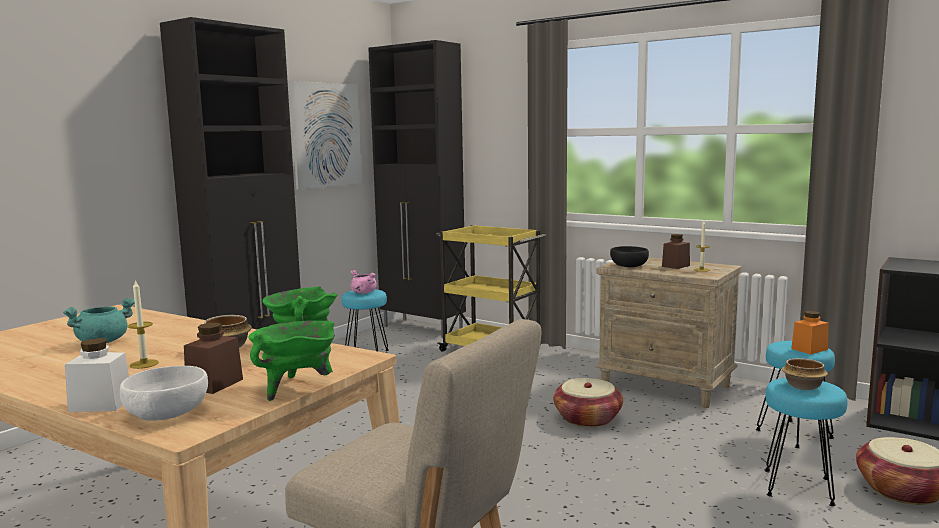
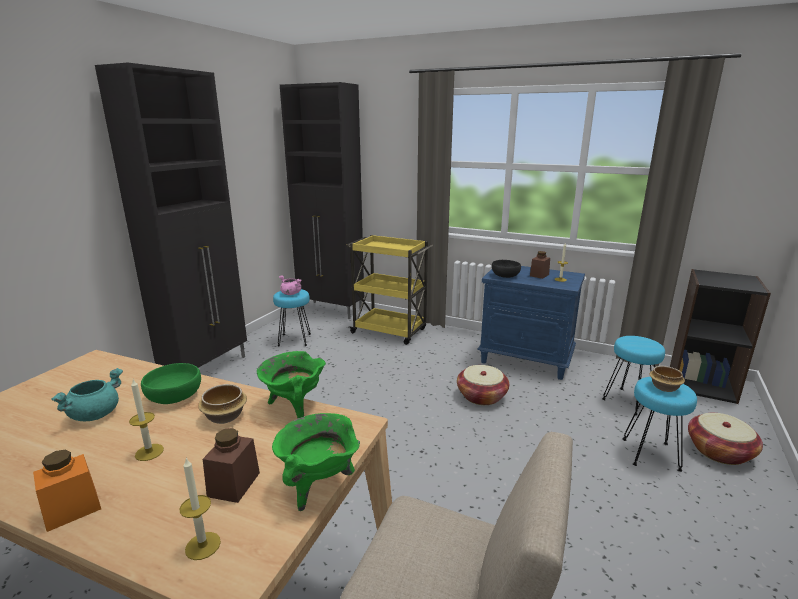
camera: 10 degrees left, 10 degrees up
white jar [65,338,129,412] -> none
white bowl [120,366,208,421] -> candle [180,458,221,560]
picture [290,81,362,190] -> none
beige nightstand [595,258,741,408] -> blue nightstand [477,266,585,380]
orange jar [791,311,829,354] -> orange jar moved to [33,449,101,532]
none -> green bowl [141,363,201,404]

